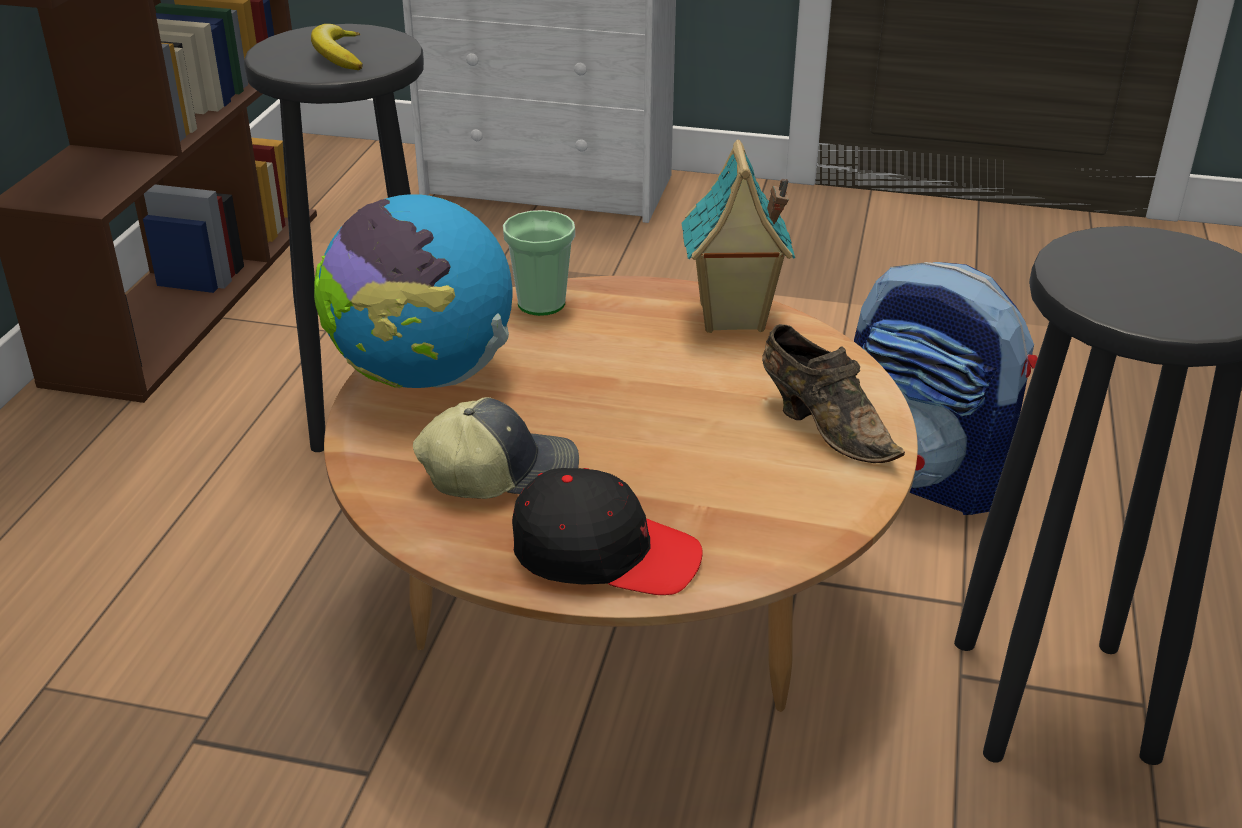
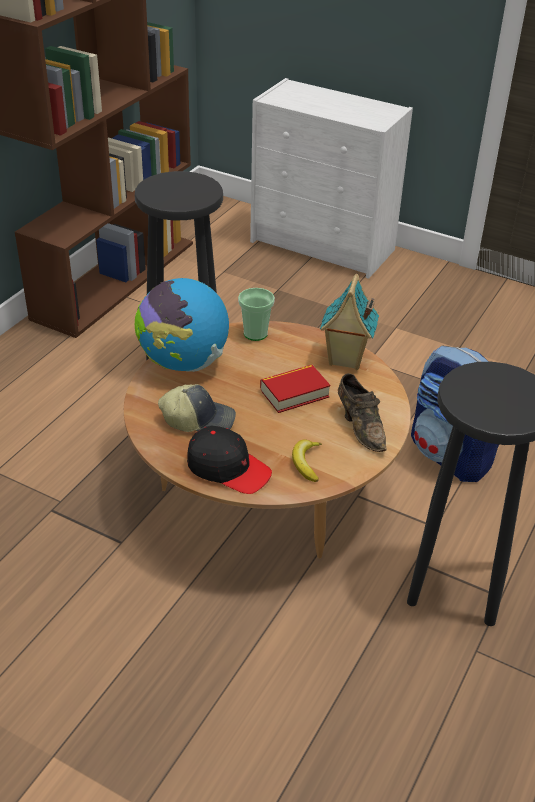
camera: 15 degrees right, 5 degrees up
banana [311,24,363,70] -> banana moved to [292,439,322,482]
none -> book [260,365,330,413]

